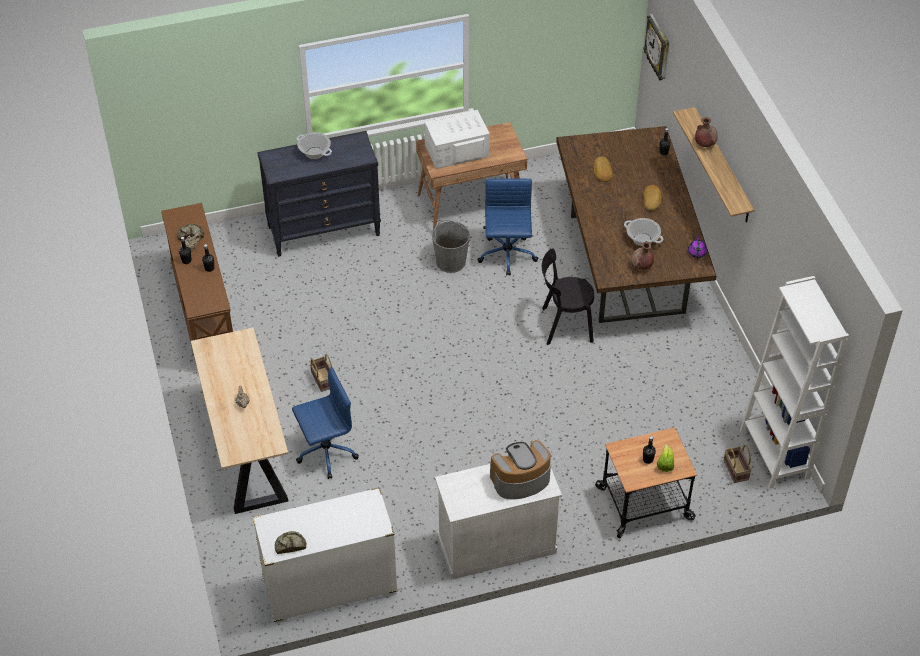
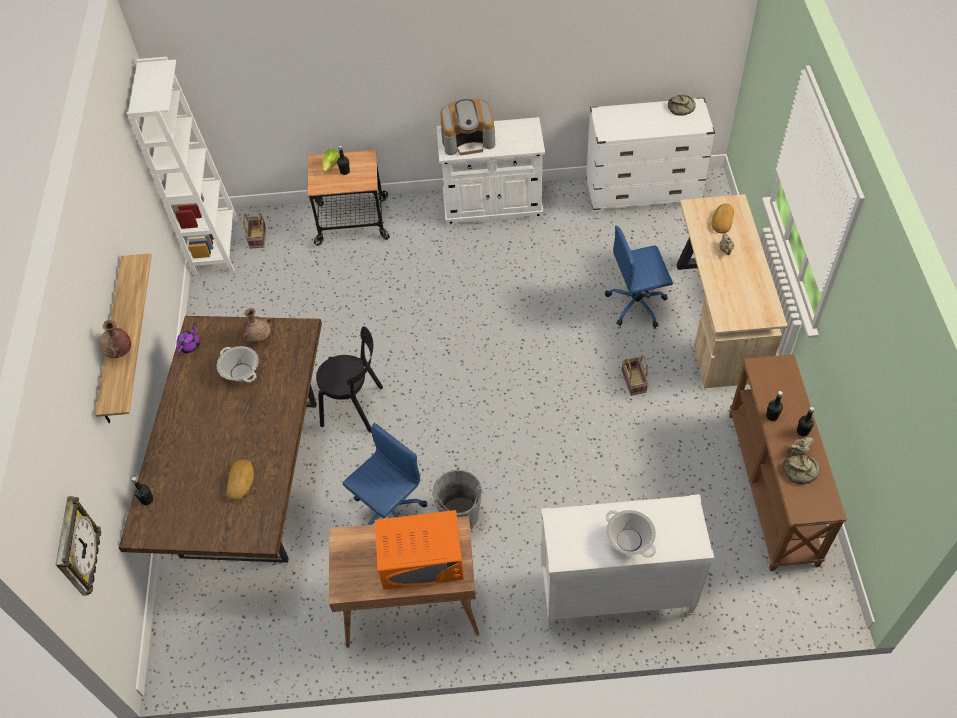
camera: 165 degrees left, 5 degrees up
black dresser [257,131,381,257] -> white dresser [540,494,714,628]
white microwave [424,110,490,169] -> orange microwave [375,510,464,589]
blue office chair [477,179,539,275] -> blue office chair turned 150 degrees counterclockwise [342,423,427,525]
bread [643,185,662,211] -> bread moved to [711,204,734,233]

